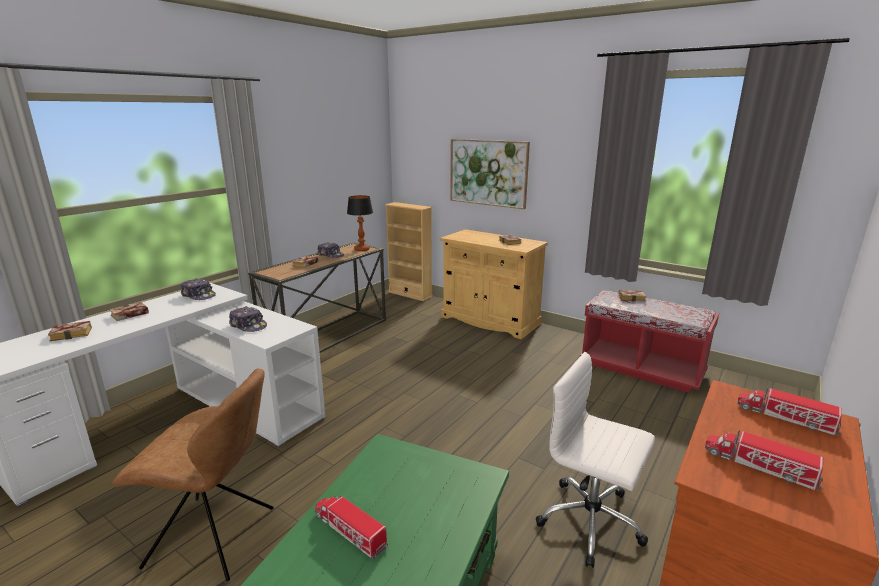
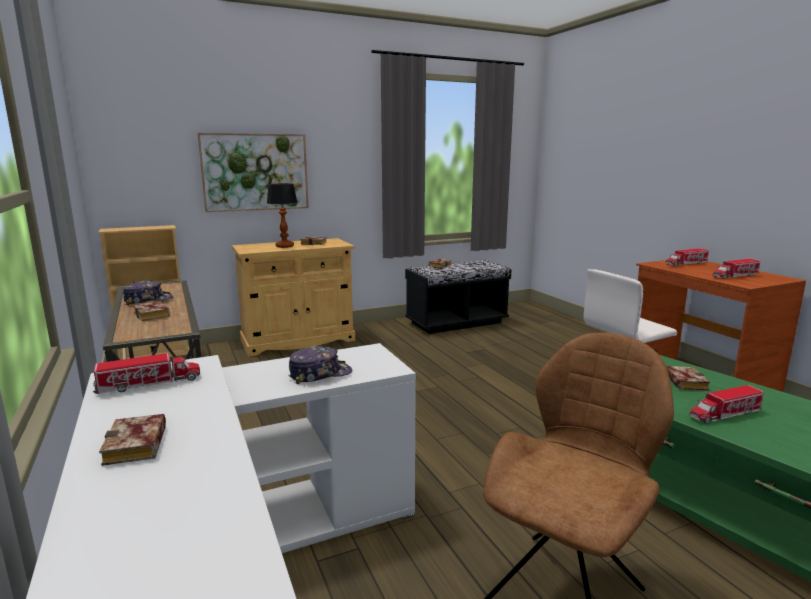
camera: 60 degrees left, 5 degrees down
book [48,321,92,341] -> book moved to [666,366,710,391]
cap [181,279,216,300] -> toy truck [93,353,200,394]
table lamp [347,195,373,251] -> table lamp moved to [267,184,298,248]
red bench [580,290,719,393] -> black bench [405,260,512,334]

